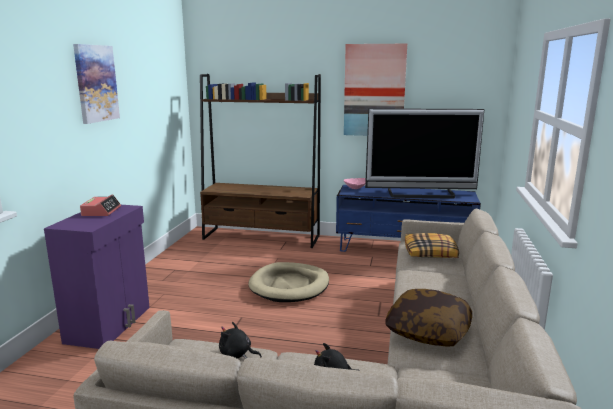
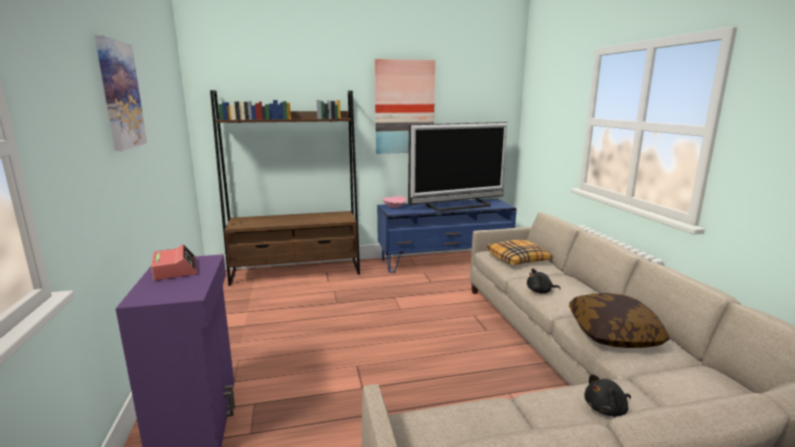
camera: 25 degrees left, 0 degrees up
black plush toy [219,322,262,359] -> black plush toy moved to [527,268,560,294]
beige dog bed [249,262,329,302] -> none

